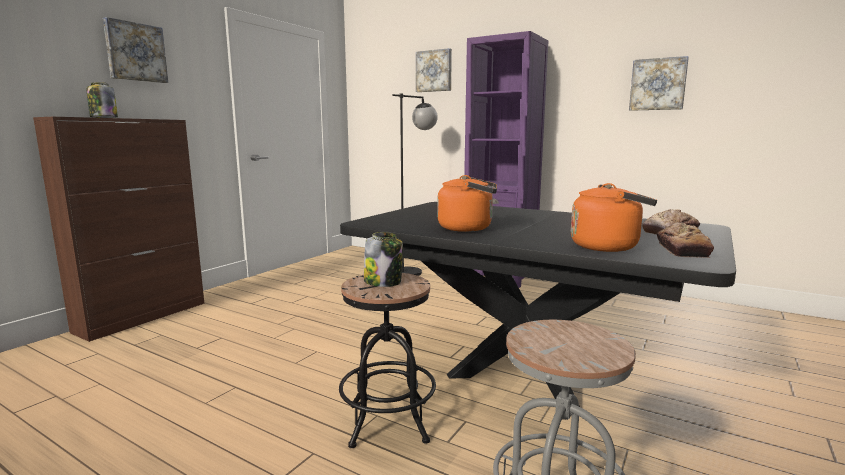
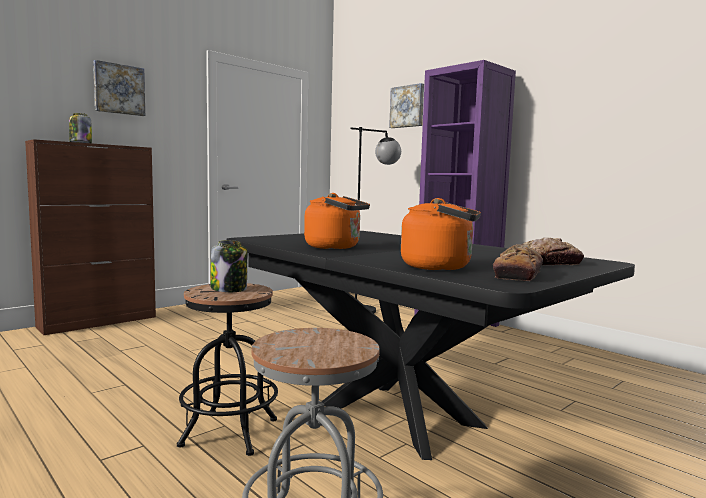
camera: 15 degrees right, 5 degrees down
picture [629,56,689,111] -> none

